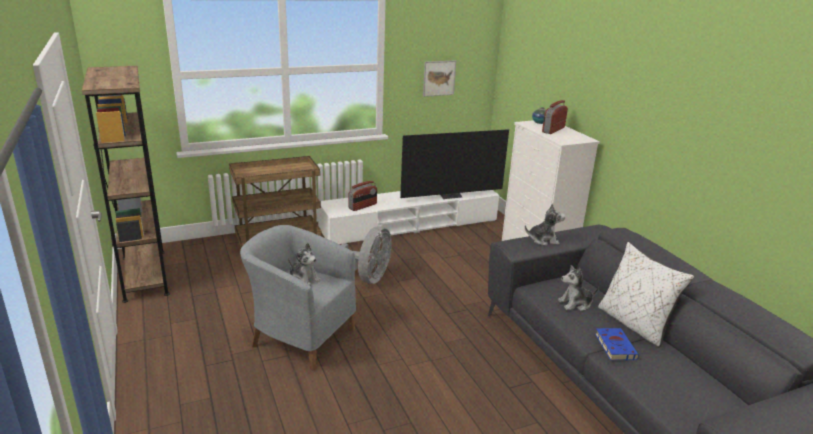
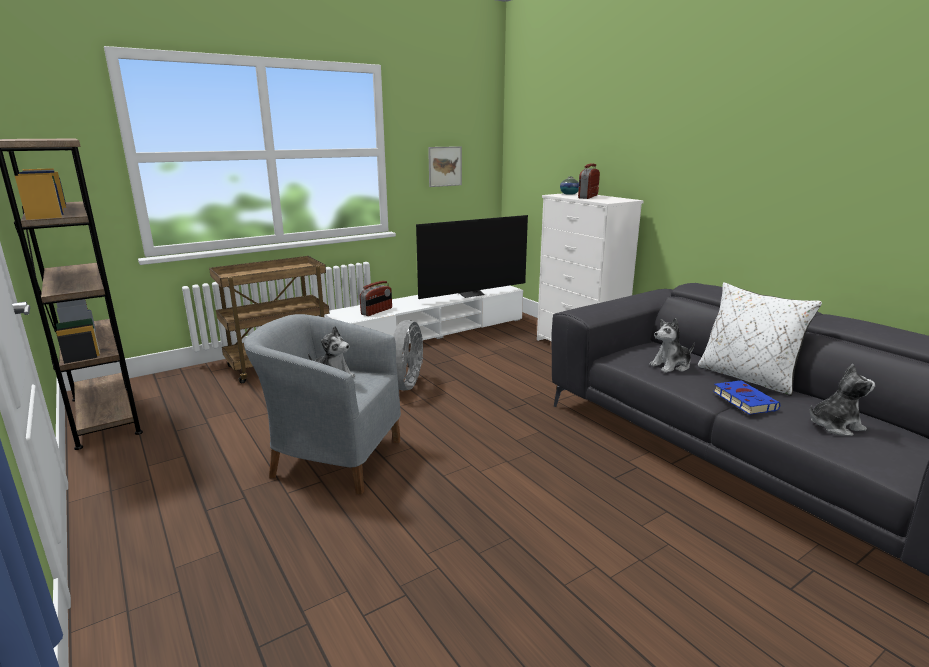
camera: 10 degrees left, 5 degrees down
plush toy [525,203,566,246] -> plush toy moved to [810,364,875,436]

